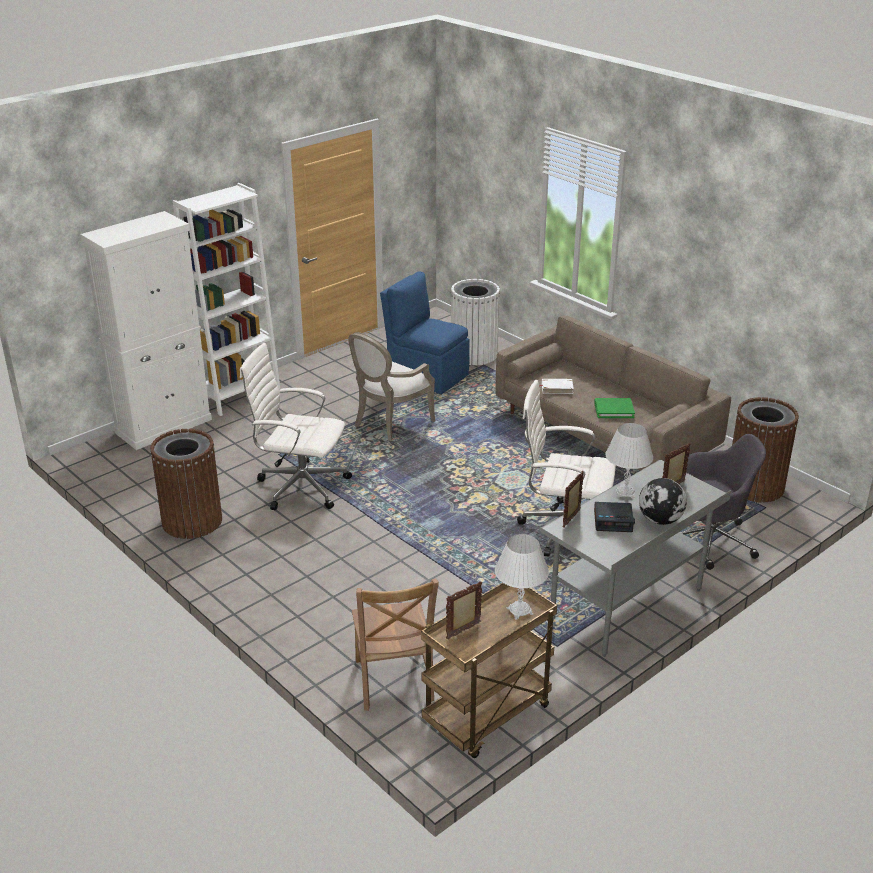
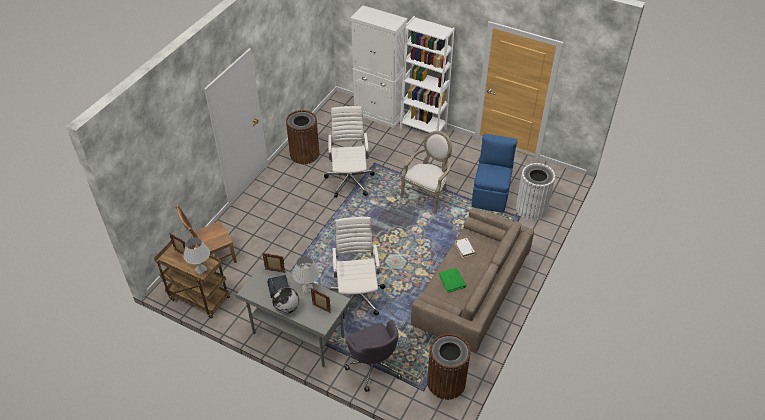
camera: 70 degrees right, 15 degrees up
armchair [348,332,436,441] -> armchair turned 105 degrees clockwise [400,131,452,214]

